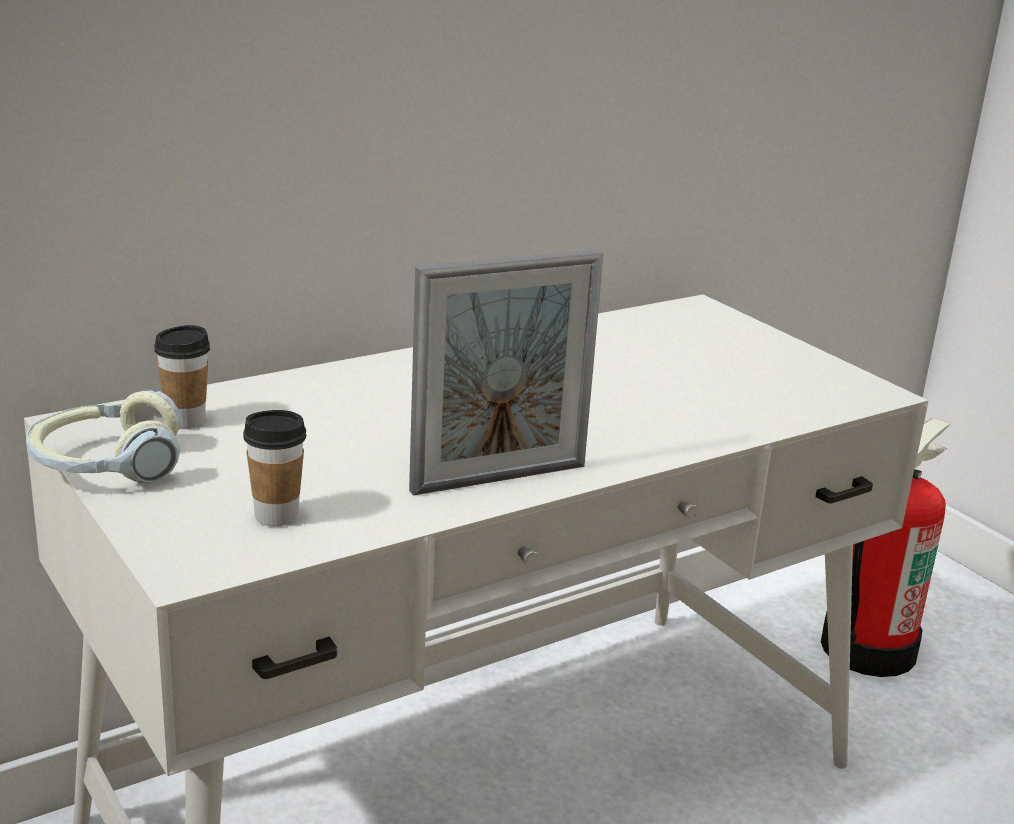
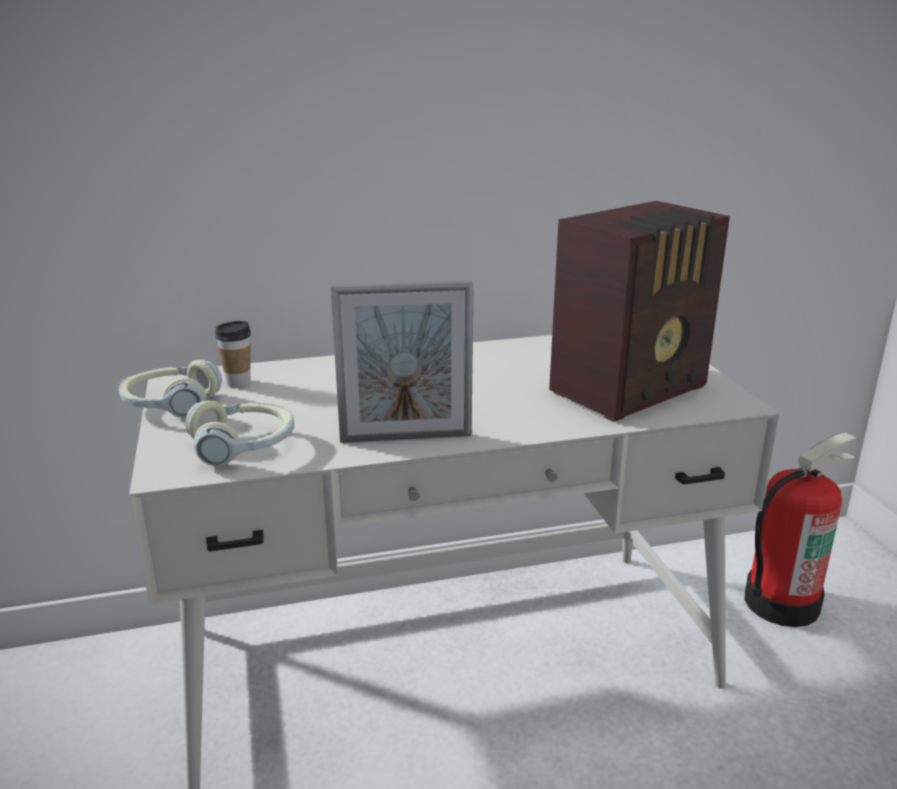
camera: 20 degrees right, 0 degrees up
cup [243,410,306,527] -> headphones [185,400,295,466]
none -> radio [549,201,730,422]

